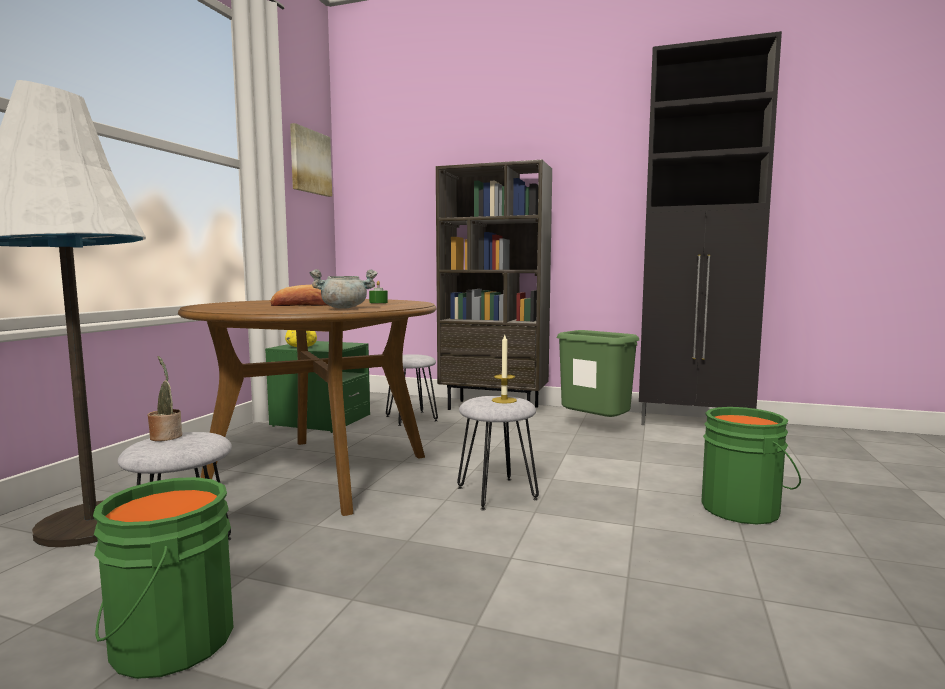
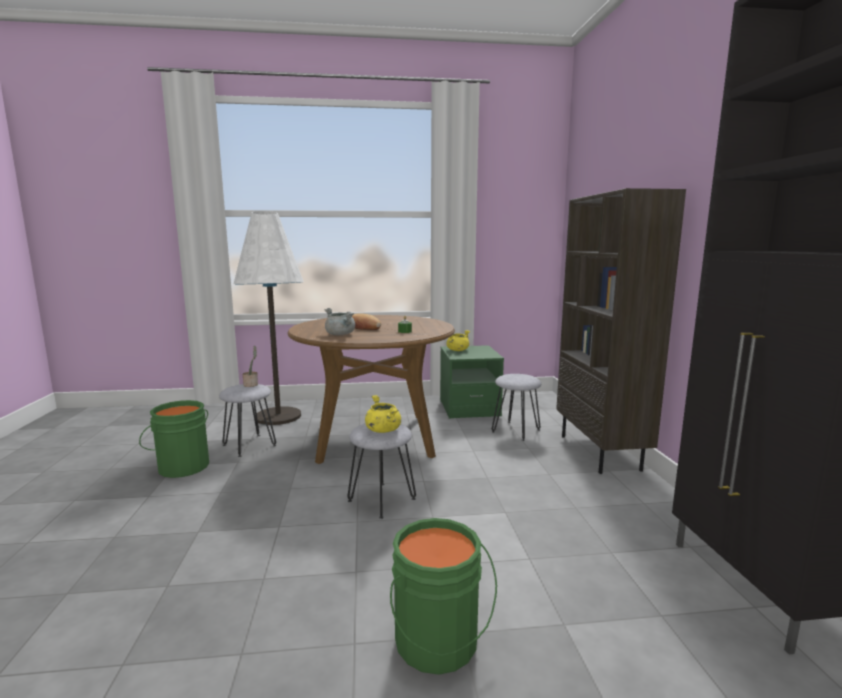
camera: 65 degrees right, 5 degrees up
picture [290,123,332,197] -> none
candle [492,335,517,403] -> yellow cooking pot [365,395,401,433]
green trash can [557,330,639,417] -> none

